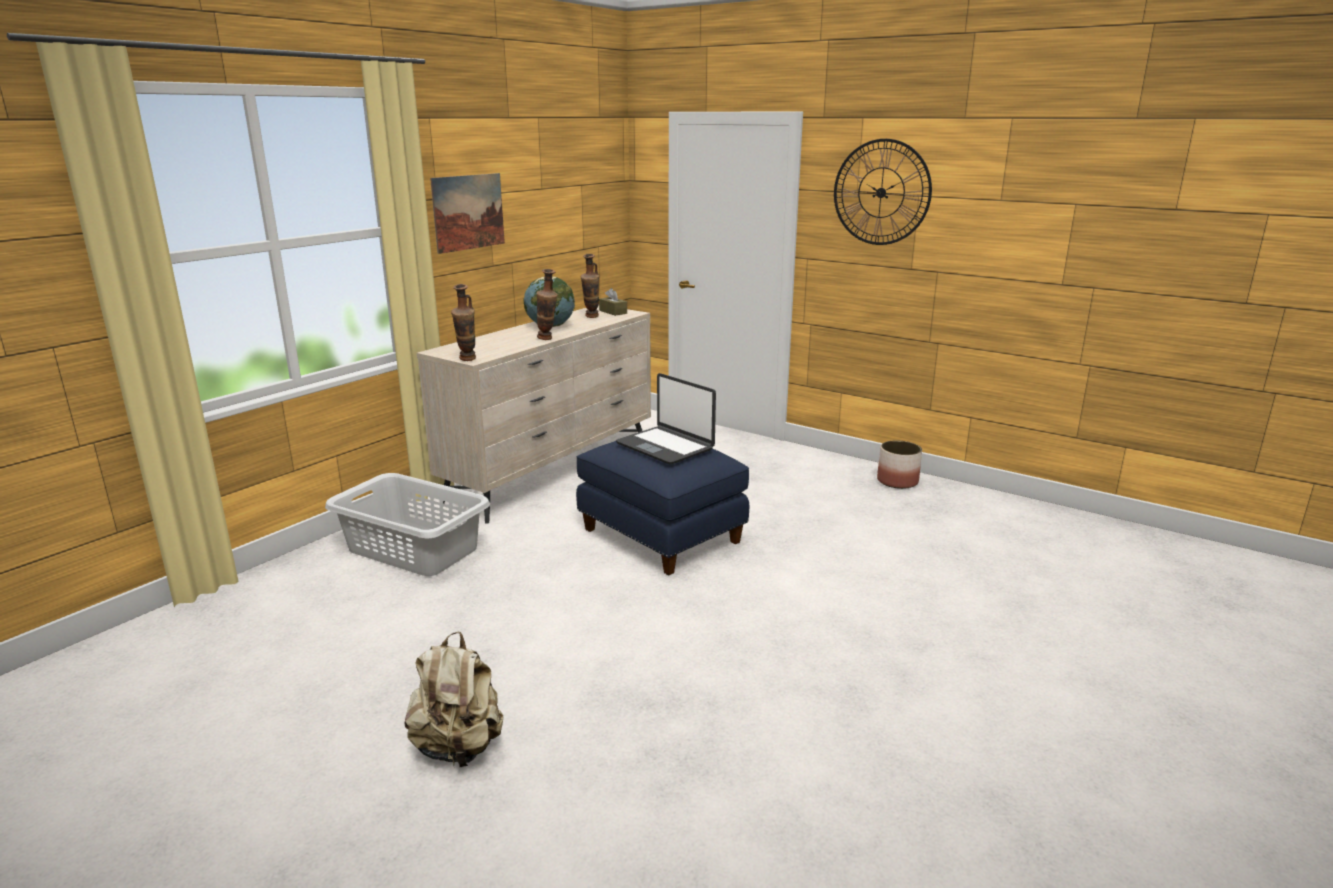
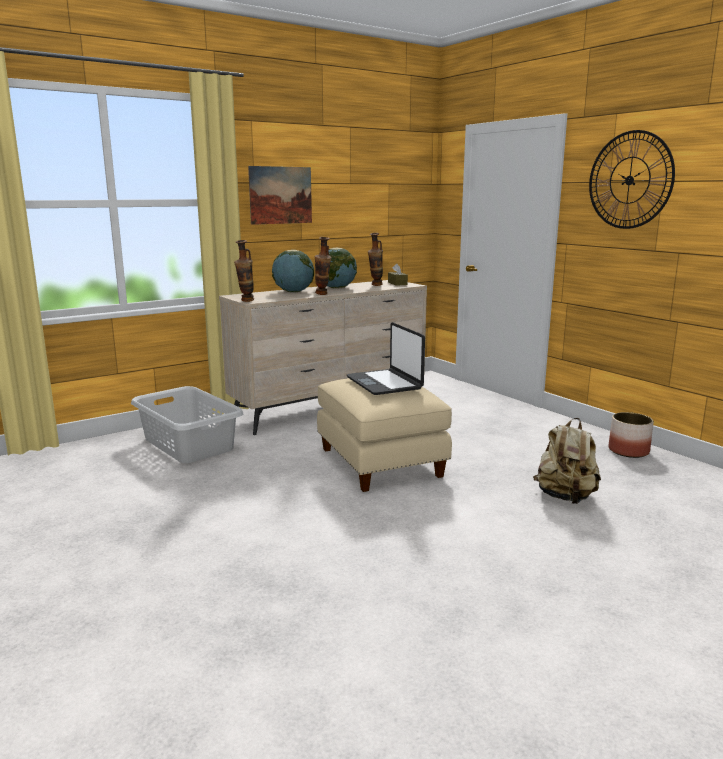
camera: 20 degrees right, 5 degrees down
beige backpack [404,632,503,767] -> beige backpack moved to [533,418,601,504]
blue ottoman [576,441,749,575] -> beige ottoman [317,378,452,492]
none -> globe [272,250,314,292]

